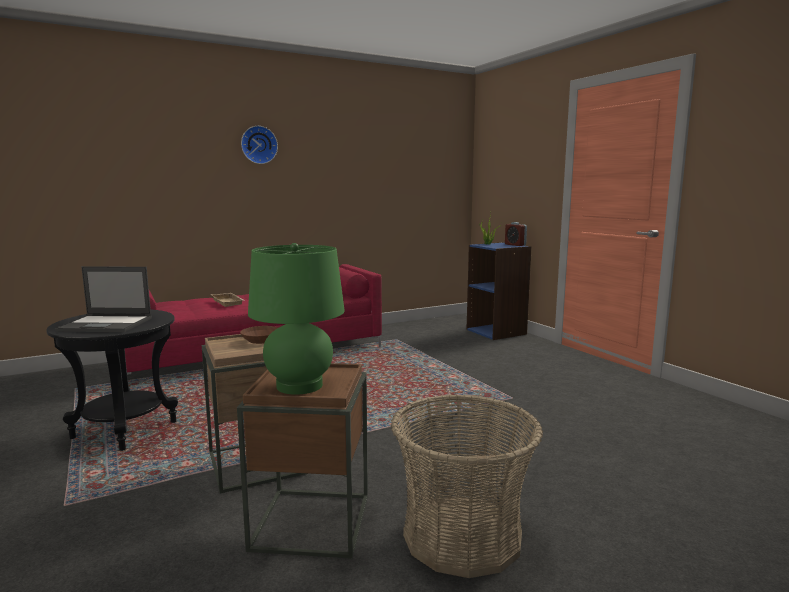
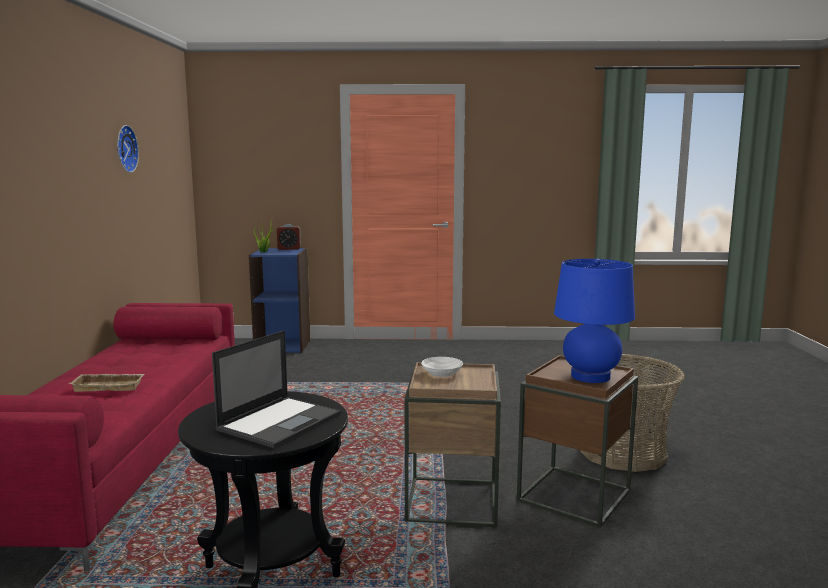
camera: 60 degrees left, 0 degrees up
brown bowl [240,326,278,344] -> white bowl [421,357,463,377]
wall clock [241,126,278,164] -> wall clock moved to [117,125,139,173]
green table lamp [248,243,345,395] -> blue table lamp [554,259,635,383]

